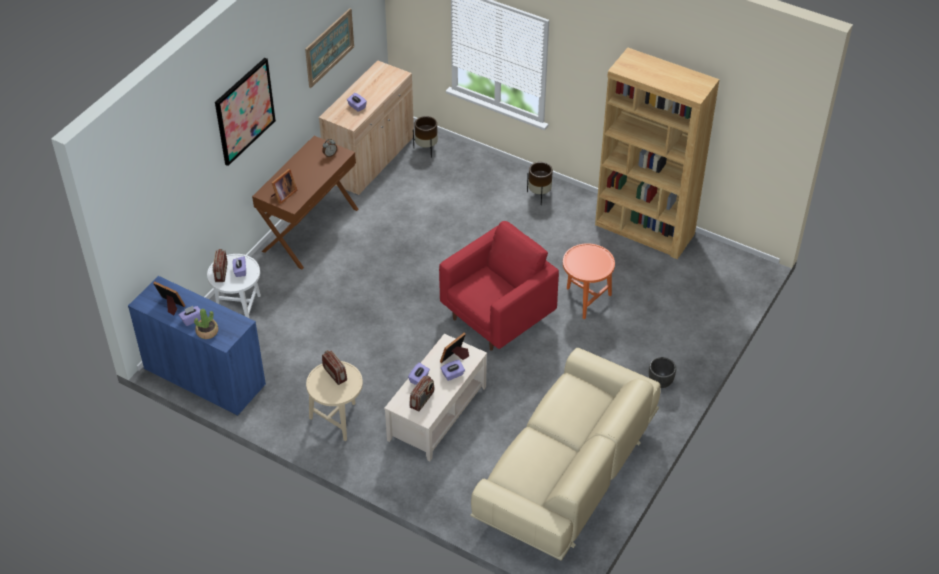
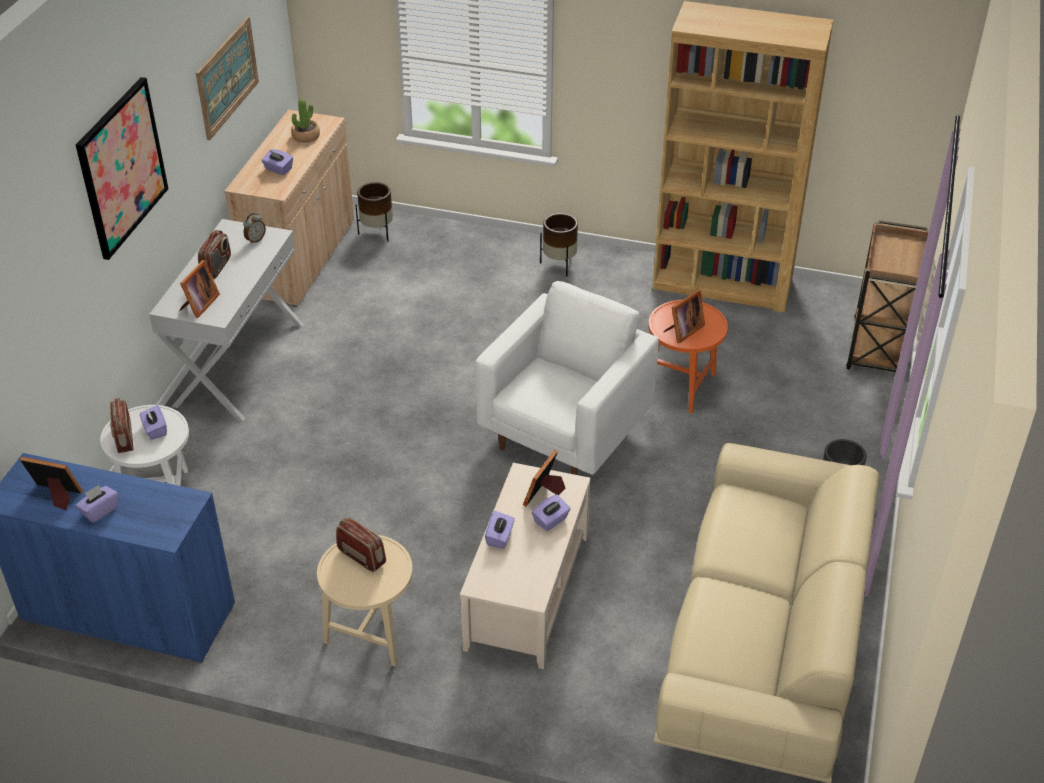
camera: 15 degrees left, 5 degrees down
potted plant [194,309,218,339] -> potted plant moved to [291,99,320,143]
brown console table [252,136,358,269] -> white console table [149,219,304,421]
radio [409,376,434,411] -> radio moved to [198,230,231,279]
red armchair [439,221,559,351] -> white armchair [475,281,659,475]
none -> picture frame [664,290,705,344]
none -> brown cart [846,220,929,372]

